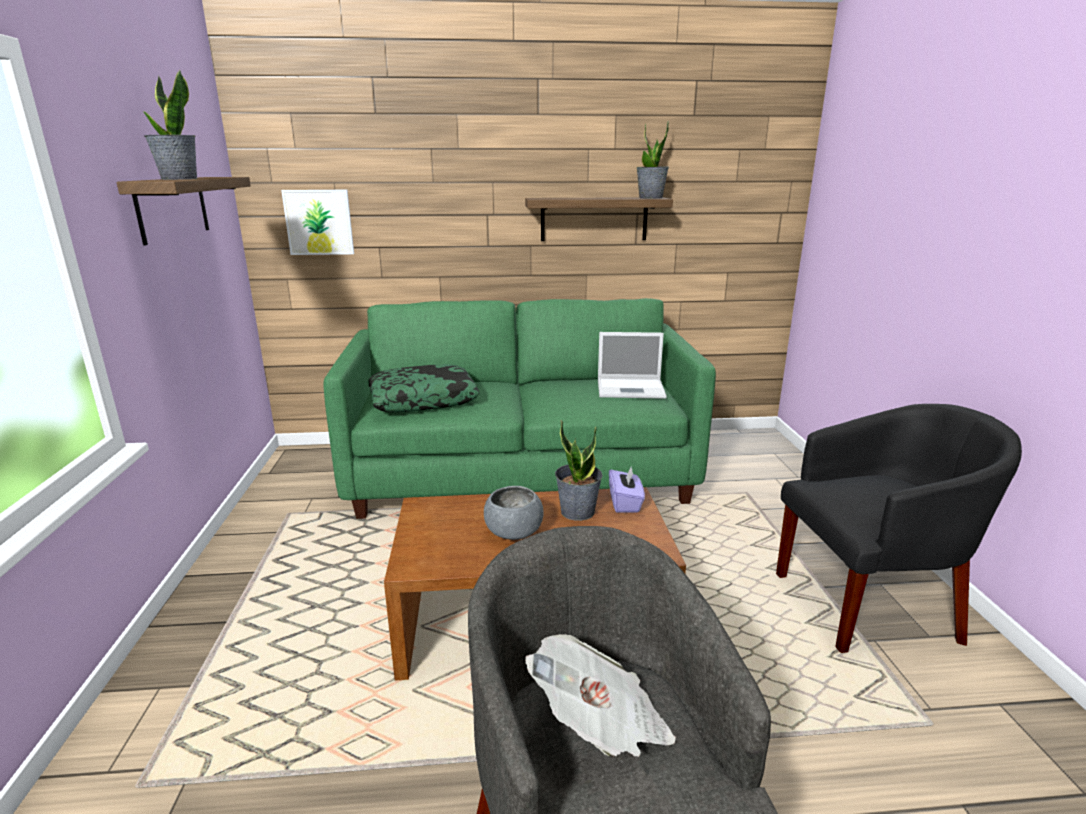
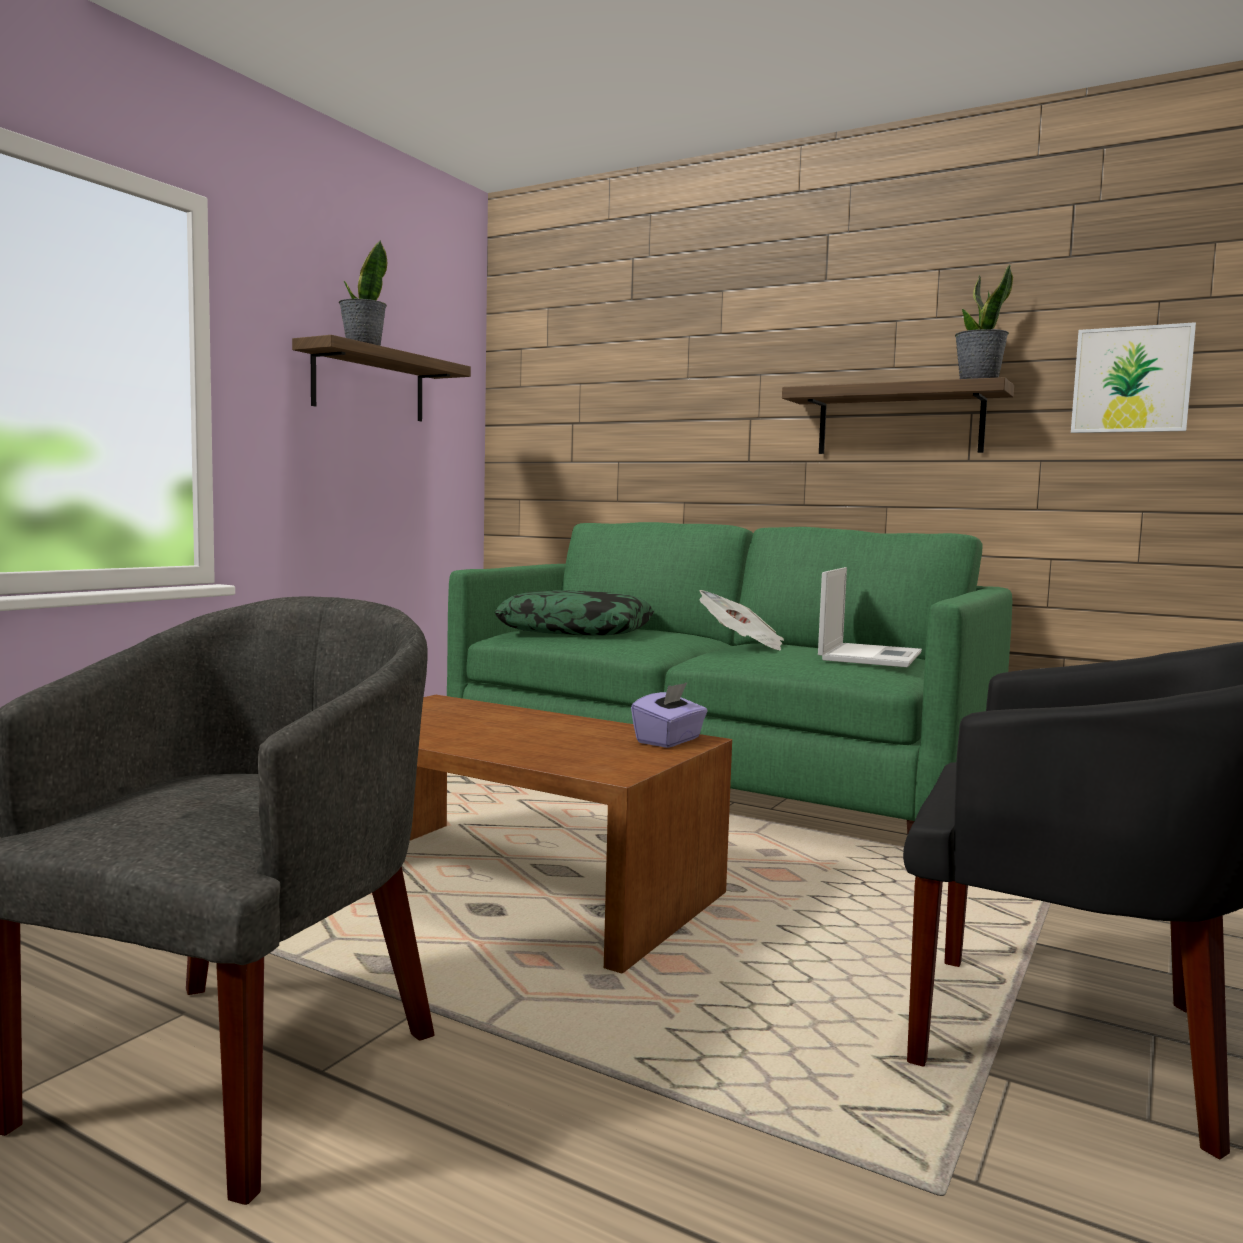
camera: 35 degrees right, 15 degrees down
picture [281,190,354,255] -> picture moved to [1071,322,1196,433]
grey bowl [484,486,544,540] -> none
newspaper [525,634,676,757] -> newspaper moved to [699,590,784,651]
potted plant [555,420,603,521] -> none
laptop [598,332,667,399] -> laptop turned 105 degrees counterclockwise [818,567,922,667]

